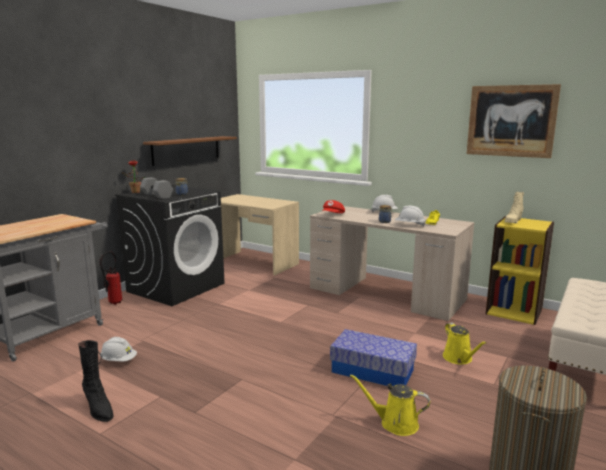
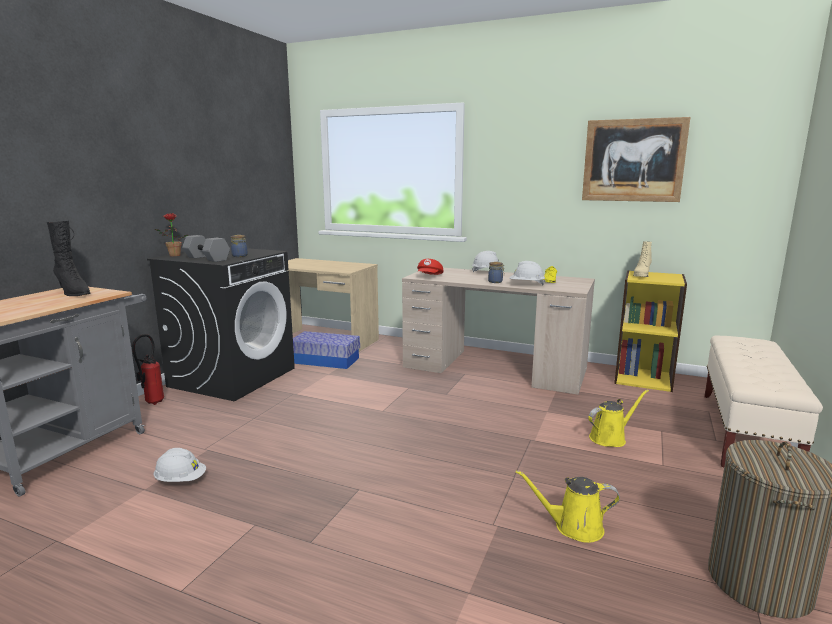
camera: 10 degrees left, 0 degrees up
black boot [78,340,114,422] -> black boot moved to [47,221,91,296]
brown shelf [143,136,237,166] -> none
storage box [330,329,417,386] -> storage box moved to [293,331,360,369]
yellow watering can [443,322,487,364] -> yellow watering can turned 90 degrees counterclockwise [588,390,649,447]

